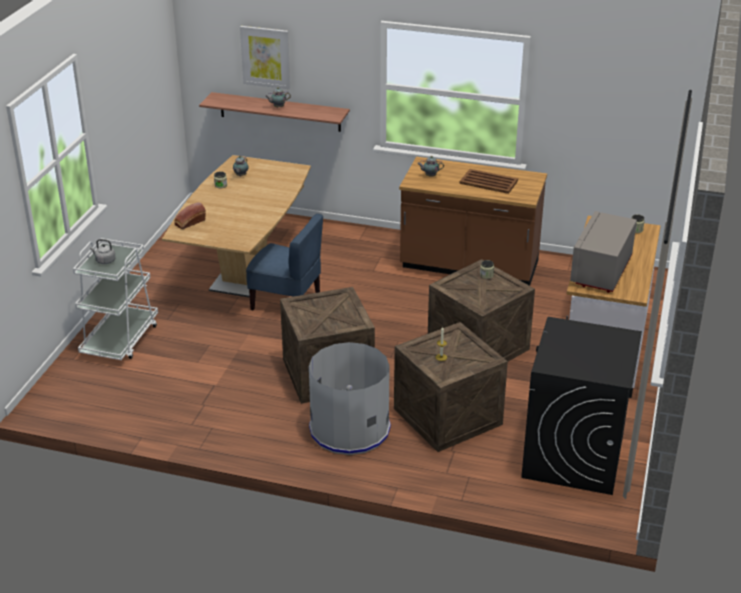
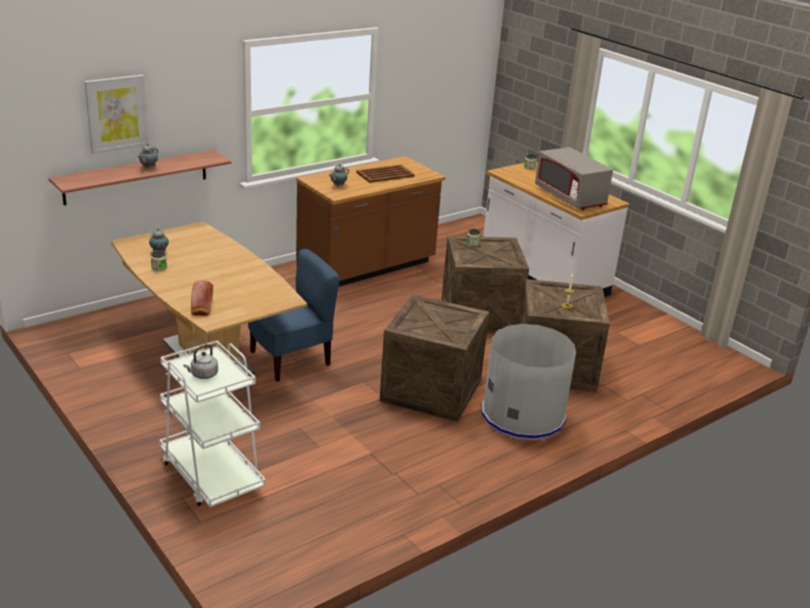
camera: 55 degrees left, 5 degrees down
black washing machine [521,317,642,495] -> none

